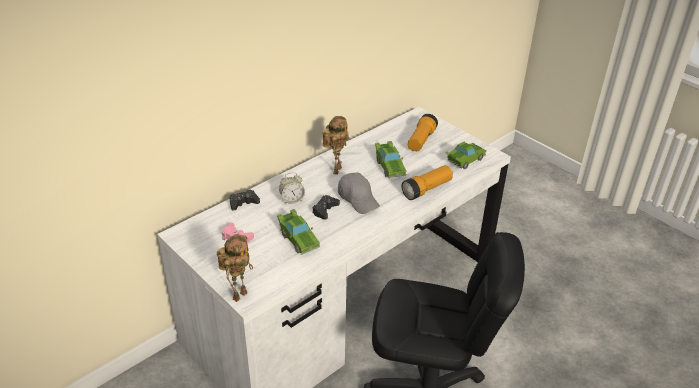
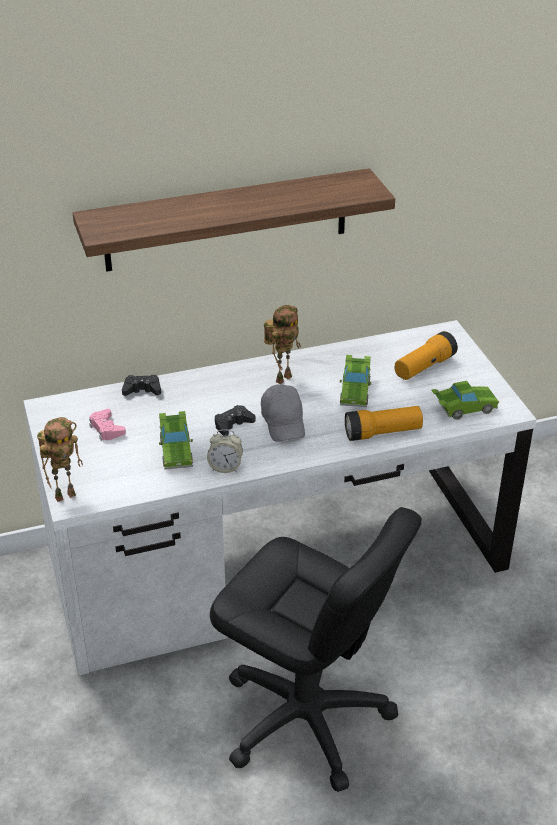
camera: 25 degrees right, 0 degrees up
alarm clock [279,173,305,204] -> alarm clock moved to [207,429,243,473]
none -> shelf [73,168,395,272]

